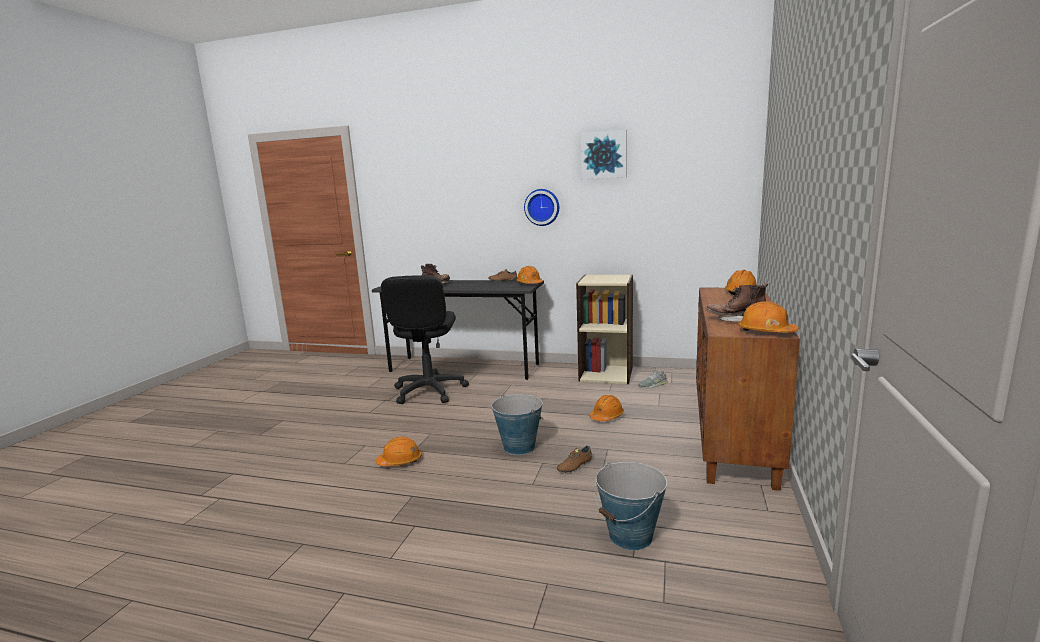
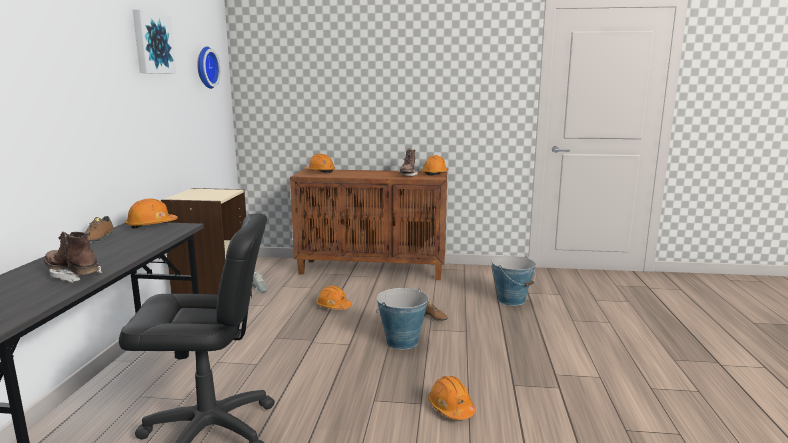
camera: 100 degrees left, 0 degrees up
wall clock [524,189,559,226] -> wall clock moved to [197,47,221,89]

